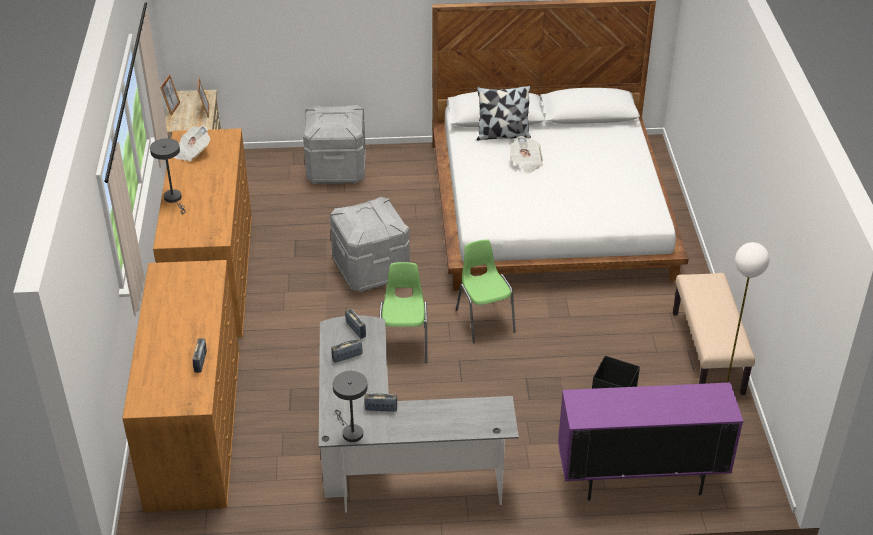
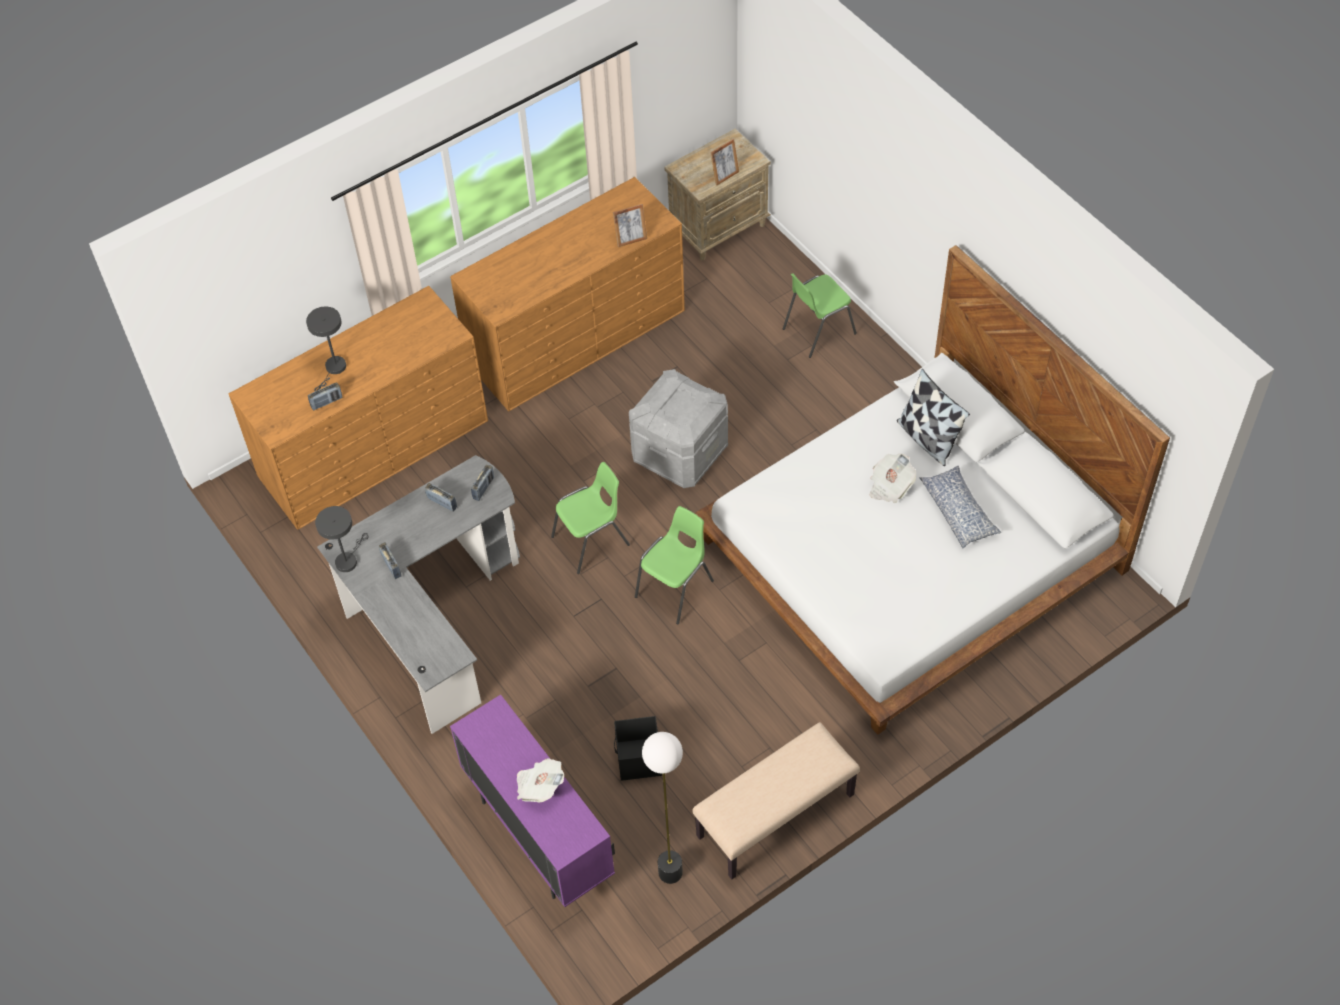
camera: 60 degrees right, 15 degrees up
grey table lamp [150,138,186,214] -> grey table lamp moved to [306,306,346,391]
picture frame [160,74,180,116] -> picture frame moved to [613,204,647,247]
newspaper [174,126,210,162] -> newspaper moved to [517,758,564,803]
grey storage box [303,105,366,184] -> green chair [783,273,857,358]
none -> pillow [920,466,1001,549]

